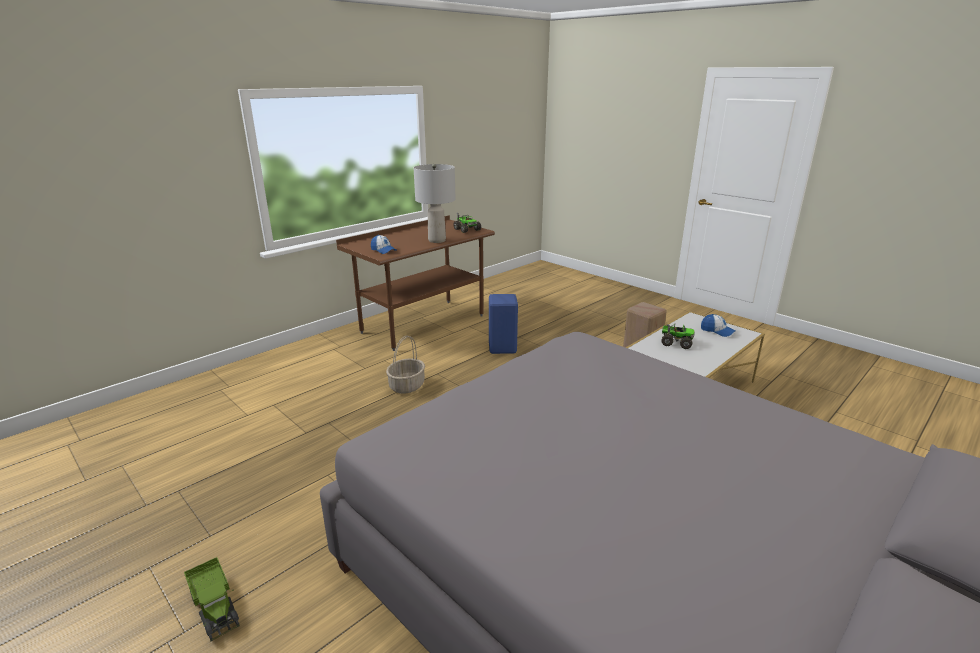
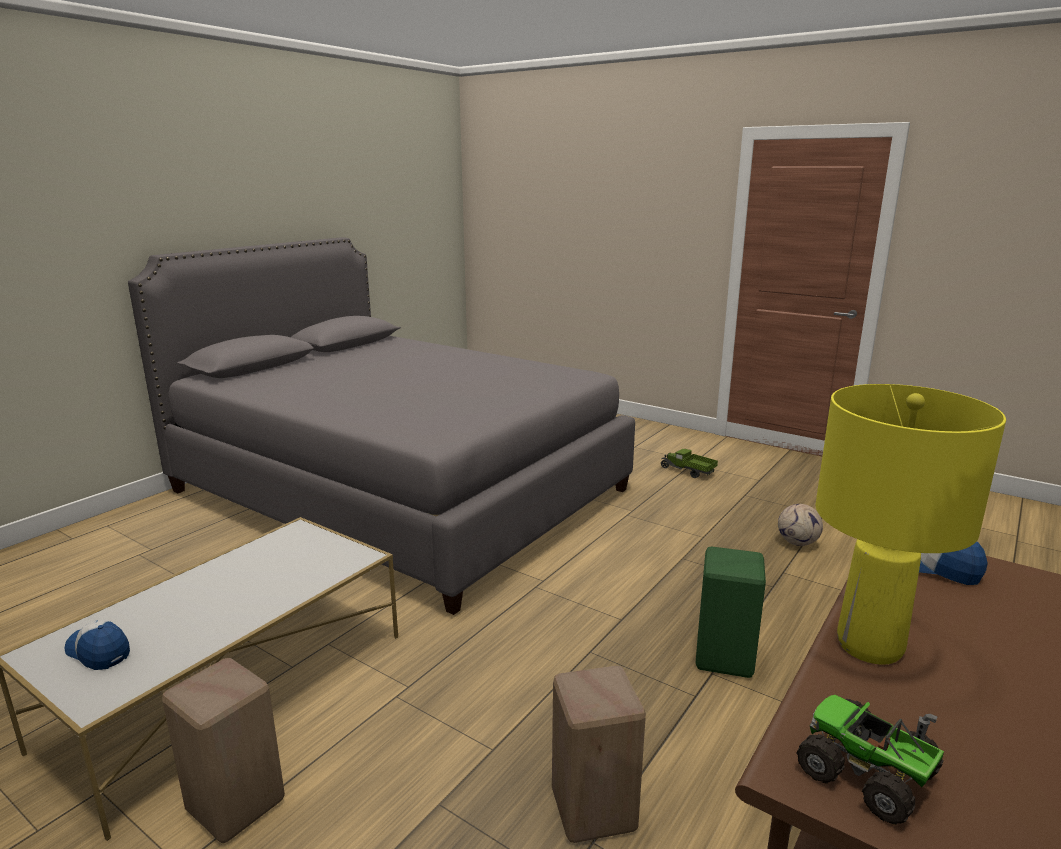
camera: 170 degrees right, 5 degrees down
basket [386,336,425,394] -> green stool [696,547,766,678]
grey table lamp [414,164,456,243] -> yellow table lamp [816,384,1006,665]
blue stool [489,294,518,354] -> beige stool [552,665,646,843]
toy truck [661,324,695,349] -> none
none -> football [778,504,823,546]

